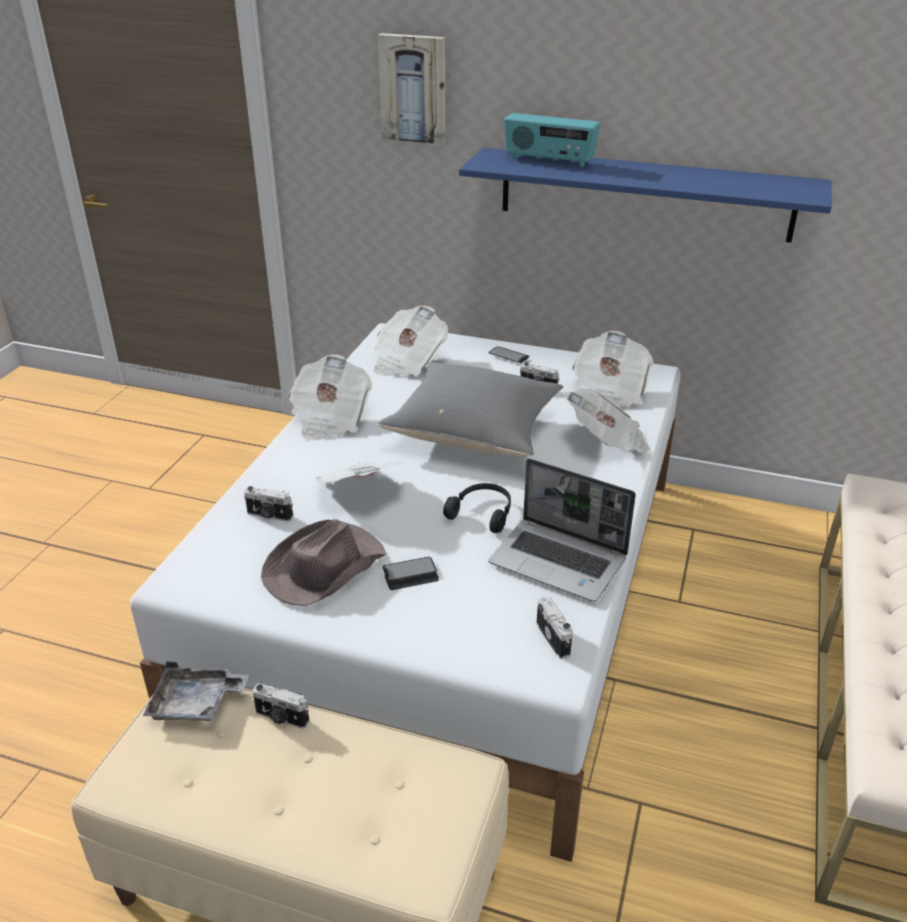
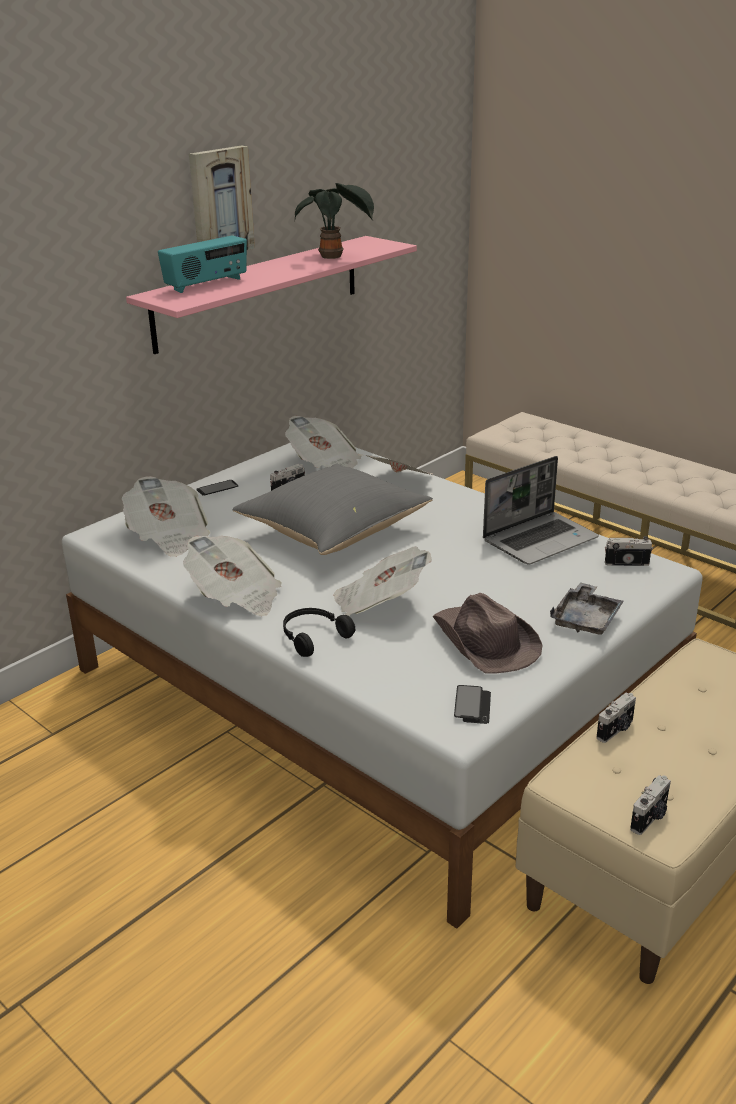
camera: 65 degrees left, 5 degrees down
grey tray [143,661,249,721] -> grey tray moved to [550,582,624,635]
camera [244,486,293,522] -> camera moved to [630,775,671,835]
picture [378,33,446,144] -> picture moved to [189,145,255,250]
phone [383,557,439,590] -> phone moved to [454,685,491,724]
black headphones [443,483,511,533] -> black headphones moved to [283,608,355,657]
blue shelf [459,147,832,243] -> pink shelf [126,236,417,354]
none -> potted plant [295,183,374,259]

